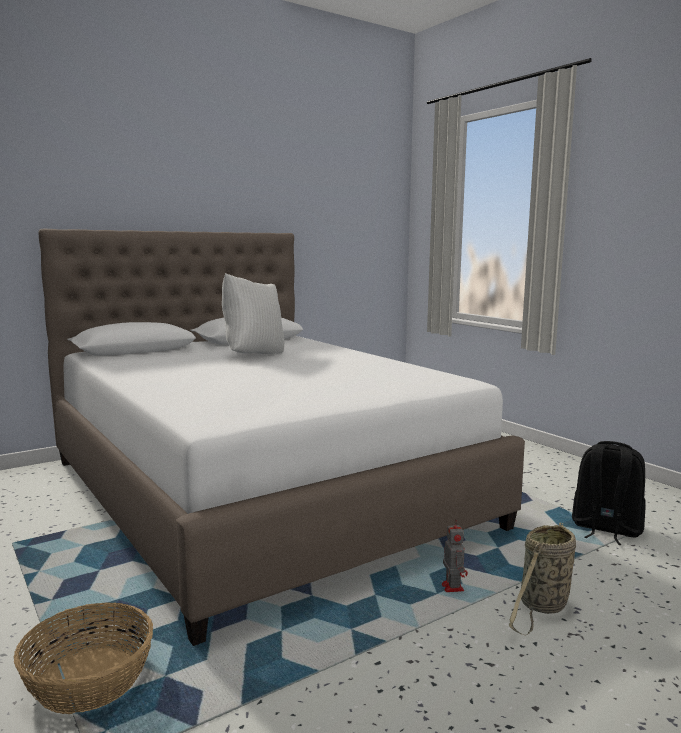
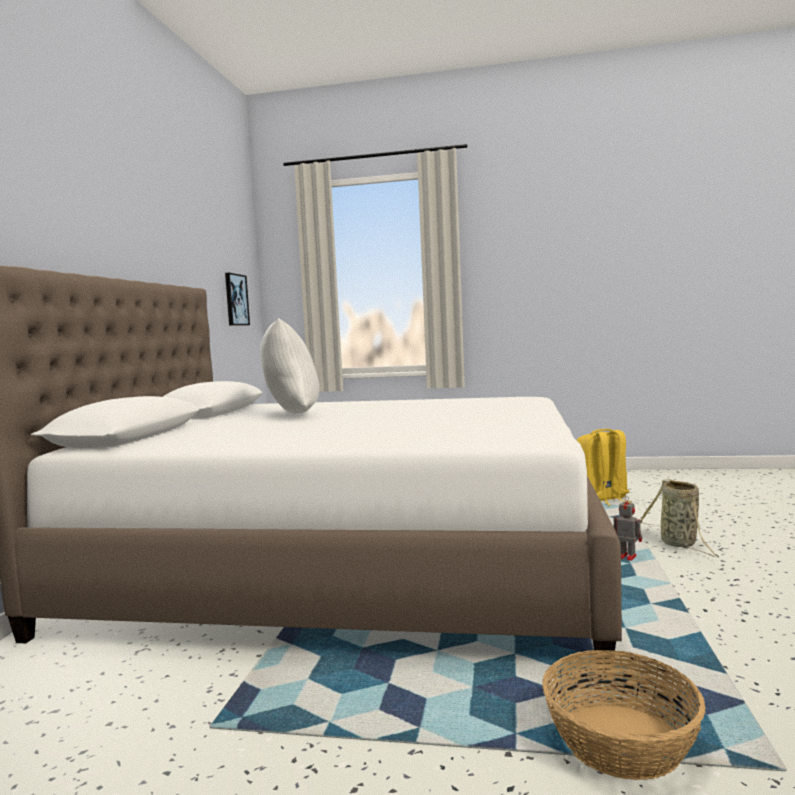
camera: 45 degrees left, 5 degrees down
black backpack [572,441,646,545] -> yellow backpack [577,429,631,506]
none -> picture [225,273,250,325]

